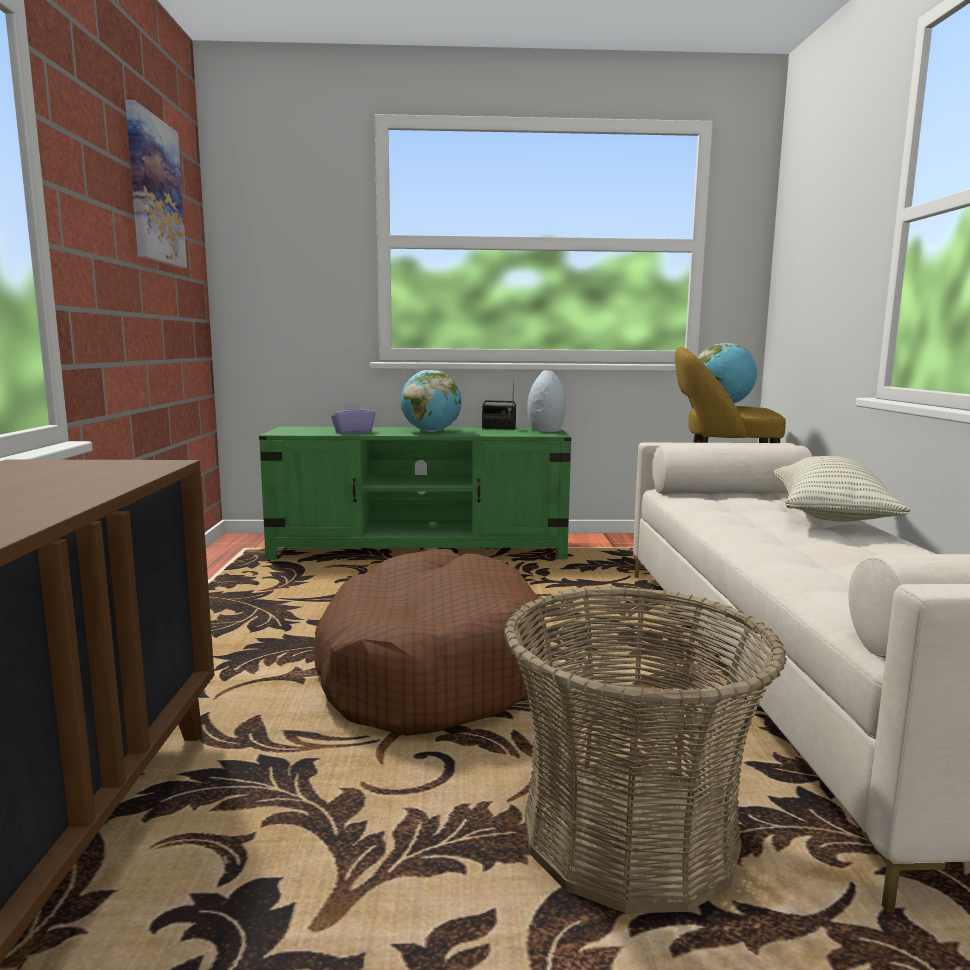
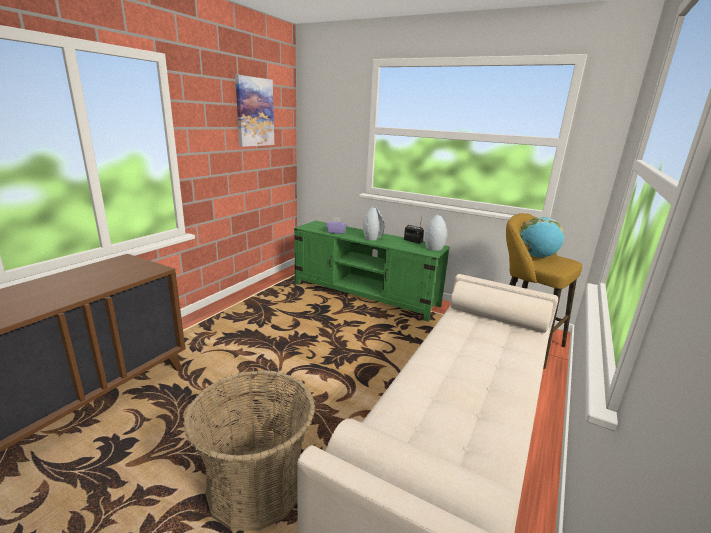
camera: 30 degrees right, 10 degrees up
brown dog bed [313,549,546,736] -> none
globe [401,370,462,432] -> grey vase [363,207,384,241]
pillow [773,456,910,522] -> none

